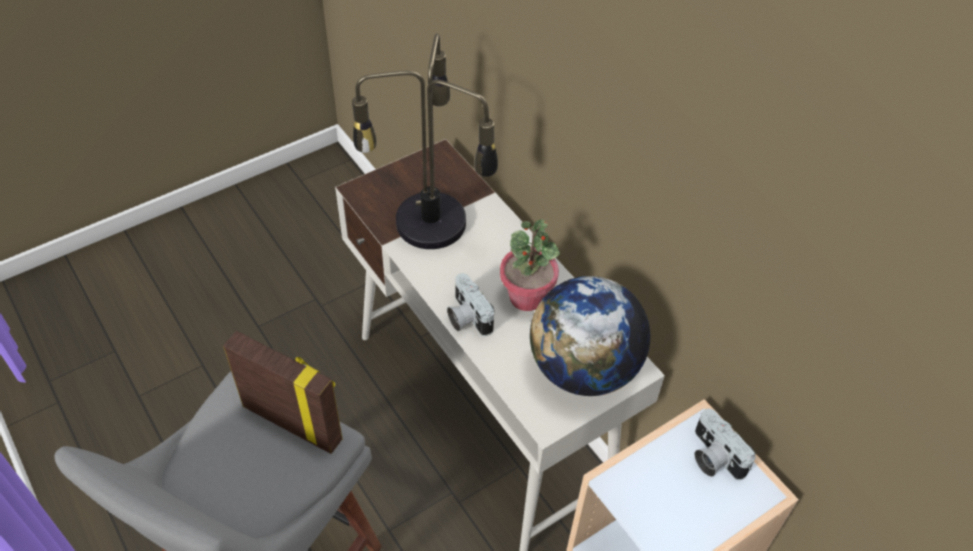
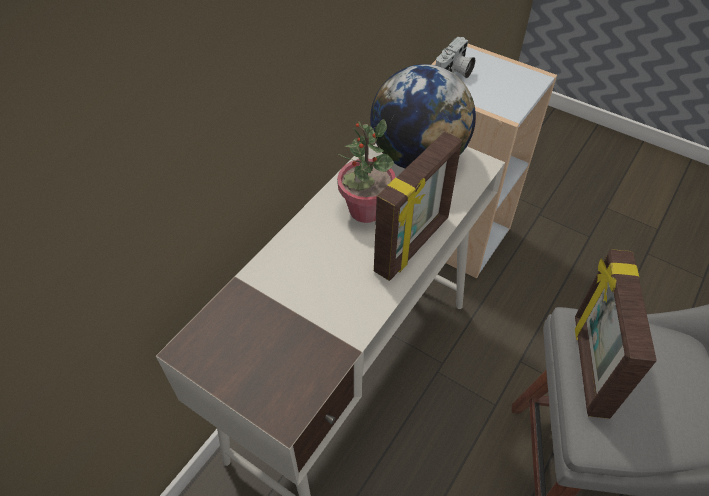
camera: 110 degrees left, 0 degrees up
table lamp [352,33,498,249] -> none
camera [447,273,495,336] -> picture frame [374,132,462,281]

